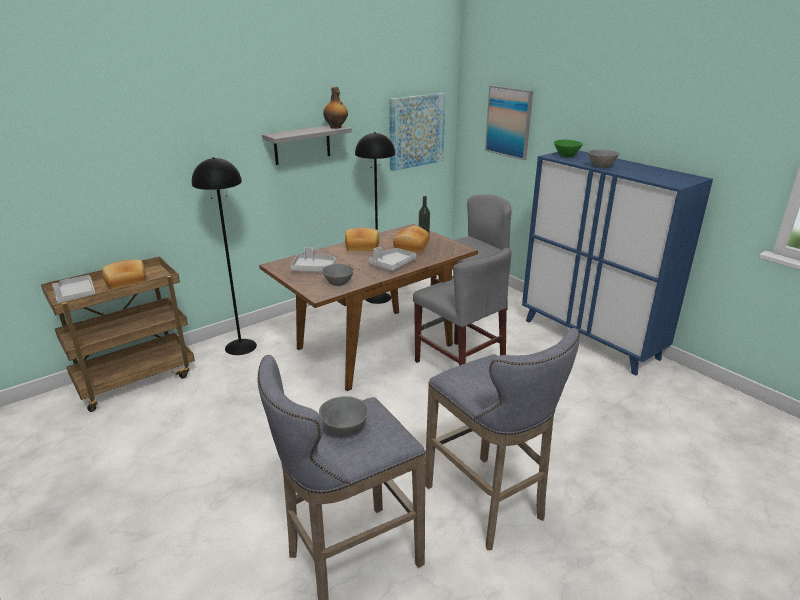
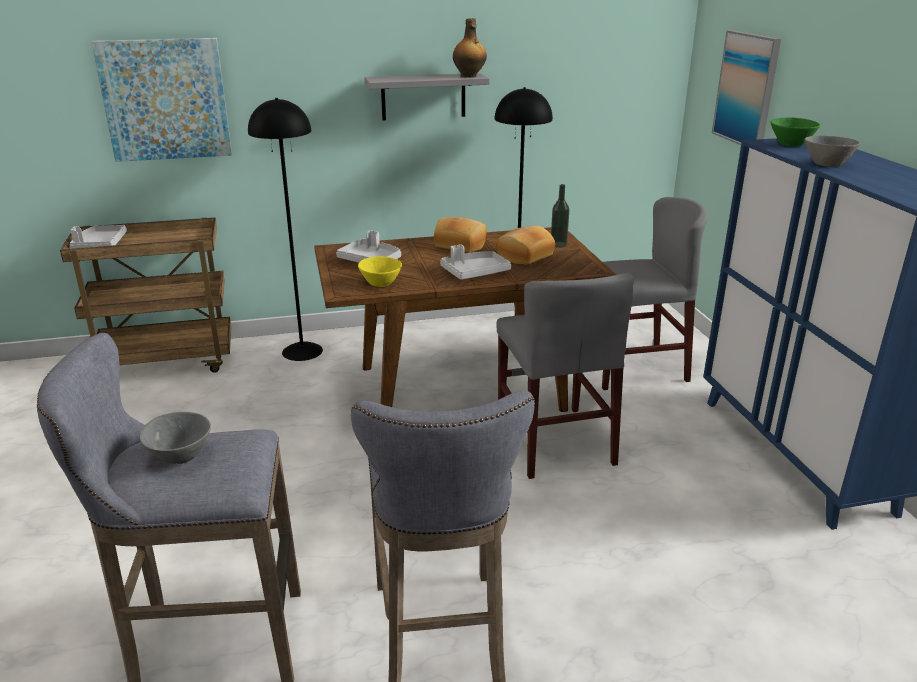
camera: 25 degrees right, 0 degrees up
bread [102,260,146,290] -> none
grey bowl [322,264,354,286] -> yellow bowl [358,257,402,287]
picture [389,93,446,171] -> picture moved to [91,38,232,162]

